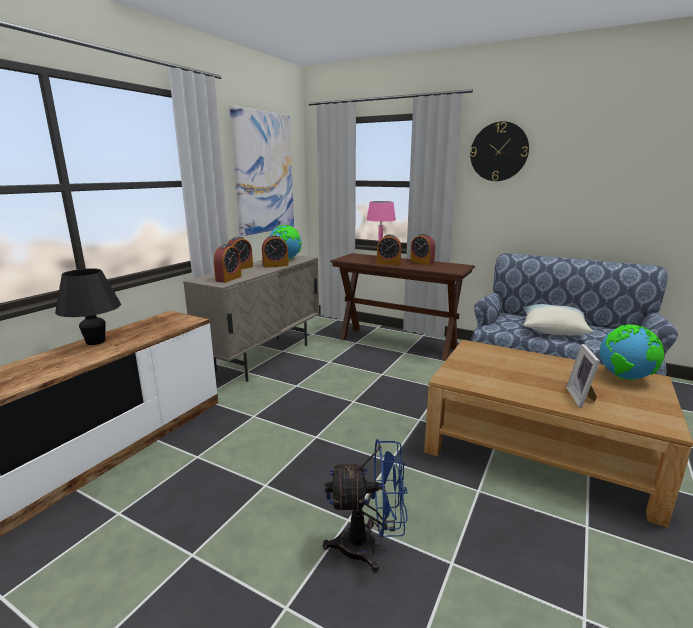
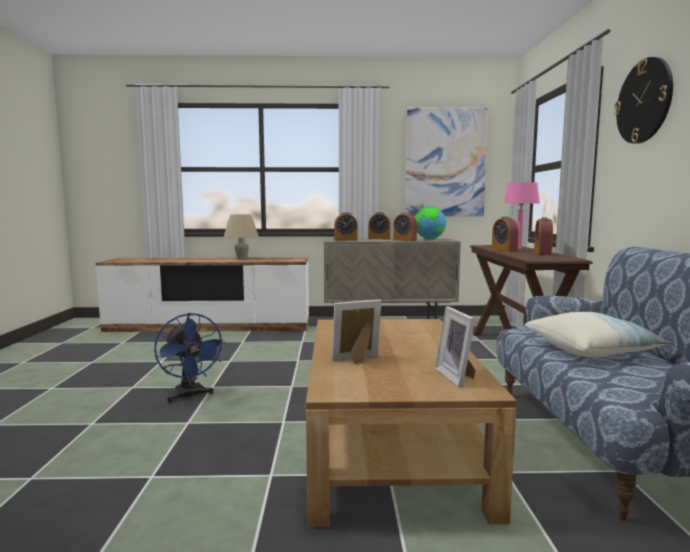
camera: 60 degrees right, 10 degrees down
black table lamp [55,268,121,345] -> beige table lamp [224,214,259,259]
globe [600,325,664,380] -> picture frame [435,306,476,387]

